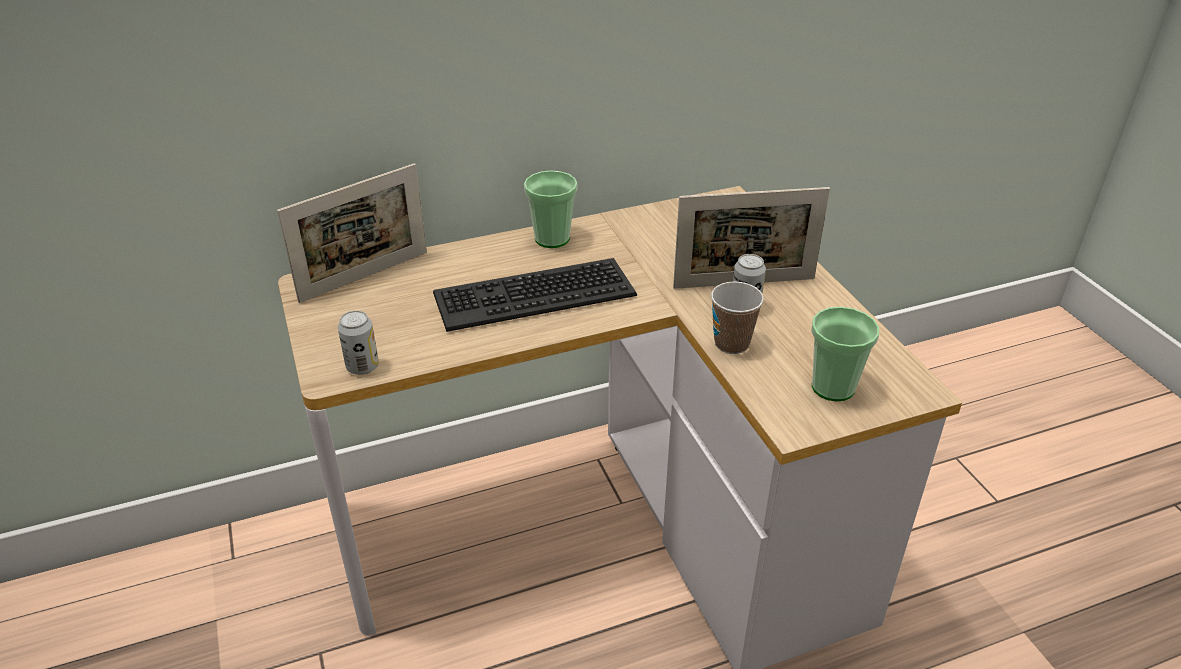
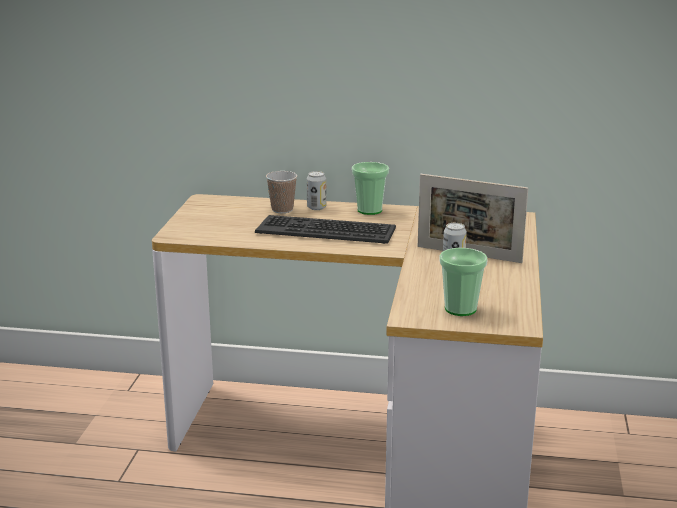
camera: 30 degrees right, 15 degrees down
picture frame [277,163,427,303] -> none
can [338,311,379,375] -> can moved to [307,171,326,210]
cup [711,282,764,354] -> cup moved to [266,171,297,213]

